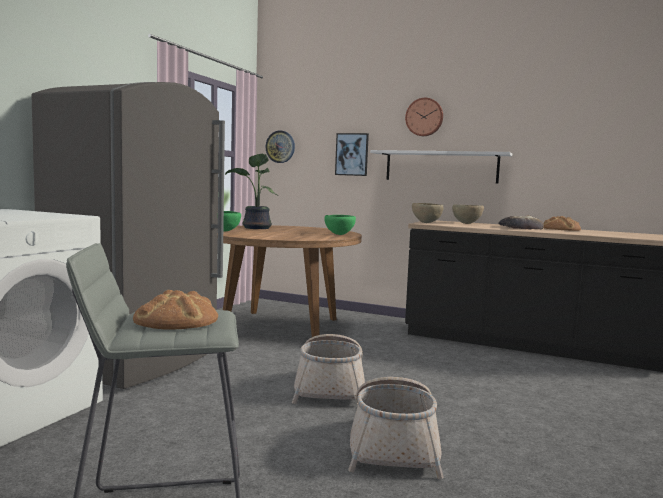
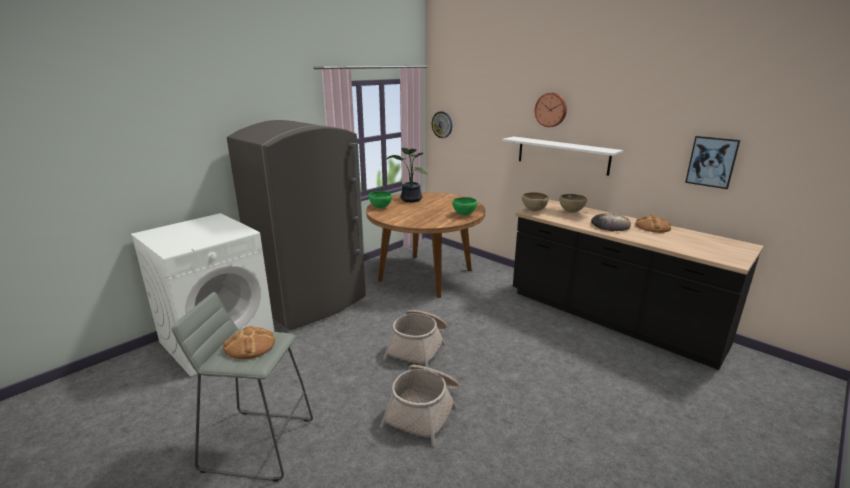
camera: 20 degrees right, 15 degrees up
picture [335,133,369,176] -> picture moved to [685,136,740,189]

